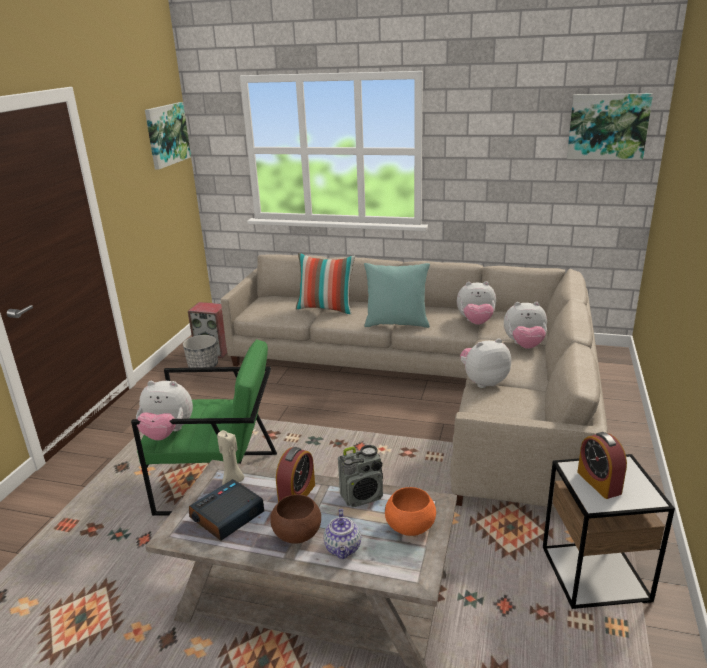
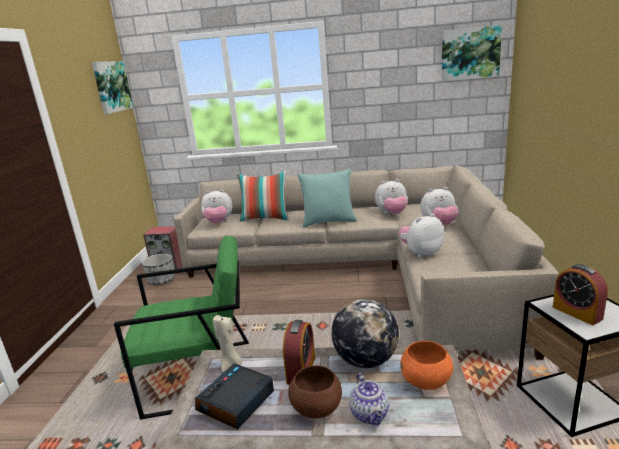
camera: 10 degrees left, 5 degrees down
plush toy [136,381,193,440] -> plush toy moved to [201,189,232,223]
radio [338,445,383,507] -> globe [331,299,399,368]

